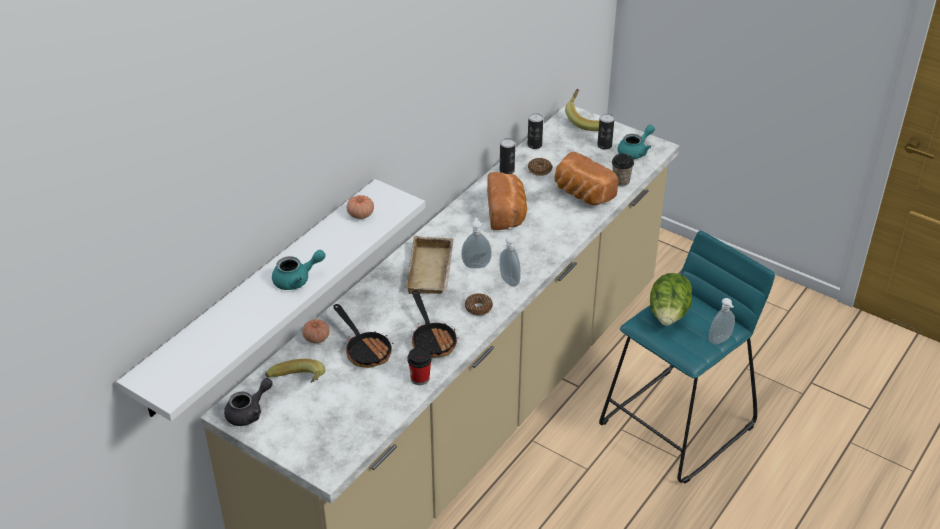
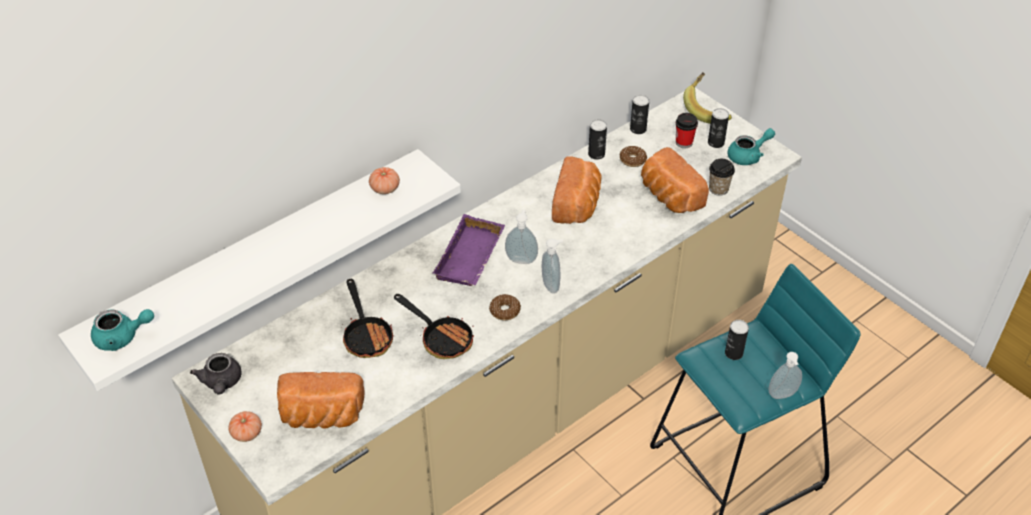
camera: 15 degrees right, 5 degrees up
grey teapot [224,378,273,426] -> grey teapot turned 105 degrees clockwise [190,353,242,395]
banana [265,359,326,383] -> none
turquoise teapot [272,250,325,290] -> turquoise teapot moved to [91,309,154,351]
tomato [302,319,330,343] -> tomato moved to [228,411,262,442]
beige tray [405,236,453,294] -> purple tray [433,214,505,286]
cup [407,347,432,385] -> cup moved to [676,113,698,148]
frying pan [411,290,457,358] -> frying pan turned 45 degrees counterclockwise [394,294,474,359]
lettuce [650,273,692,326] -> can [725,320,749,360]
none -> bread [277,372,365,429]

